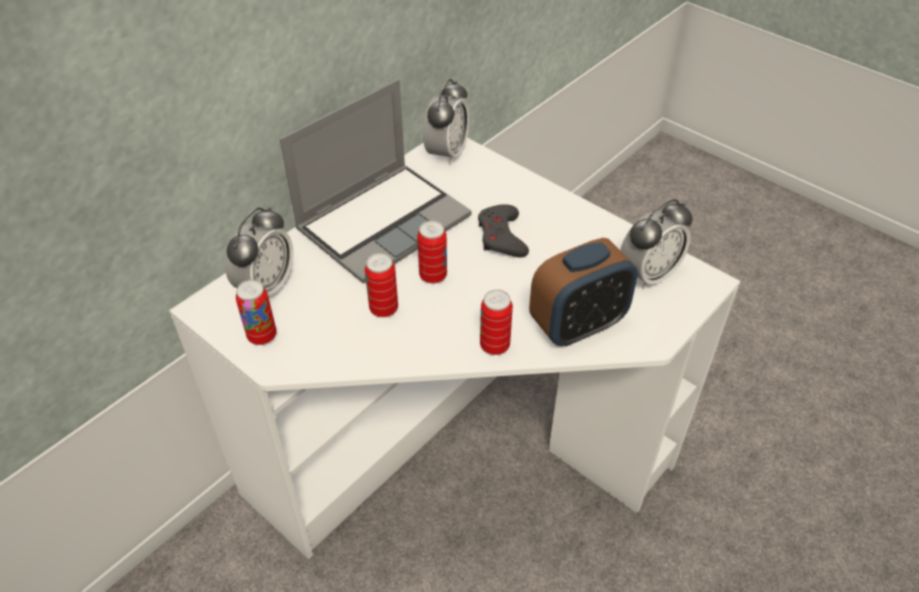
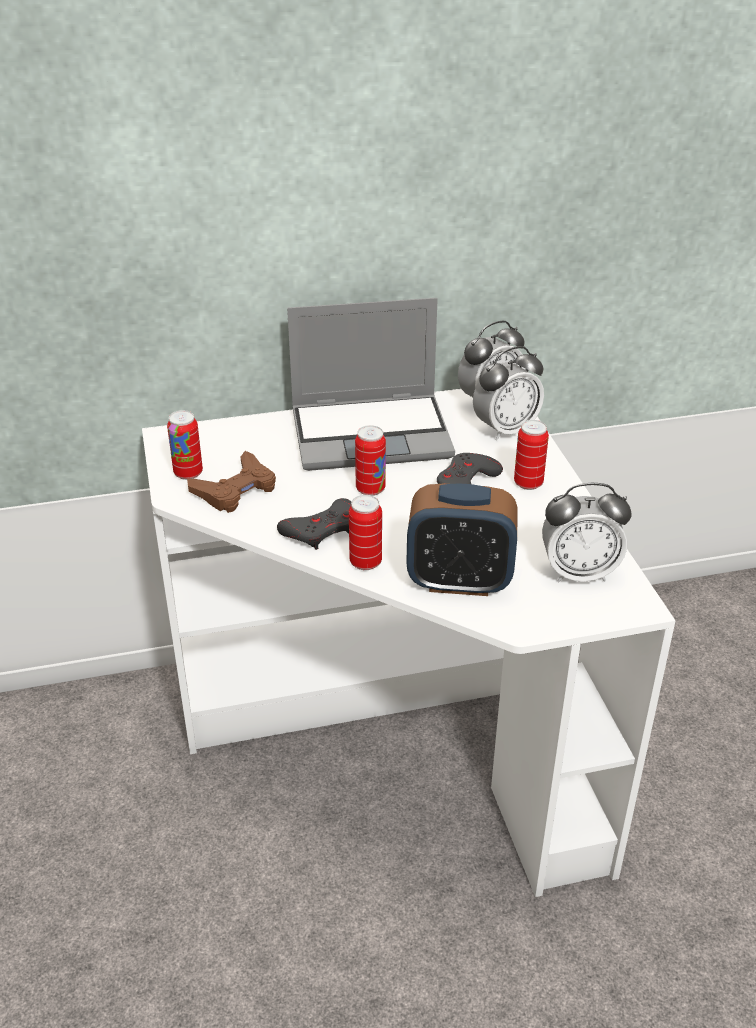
camera: 35 degrees right, 10 degrees down
alarm clock [225,207,293,296] -> alarm clock moved to [473,346,544,440]
can [365,253,398,317] -> can moved to [514,420,549,490]
none -> brown game controller [187,451,276,513]
none -> grey game controller [277,498,351,550]

